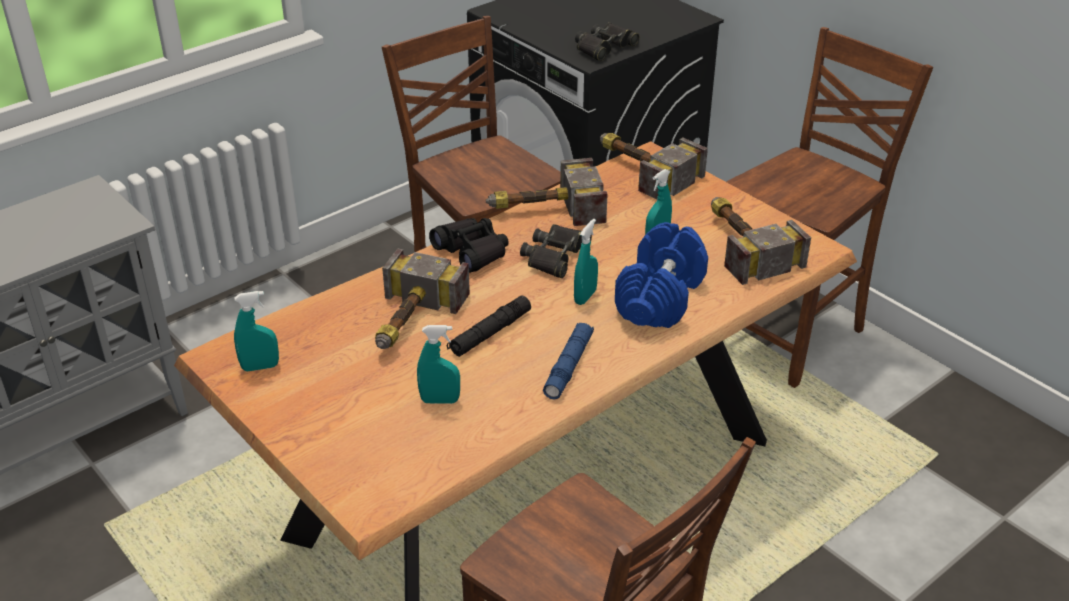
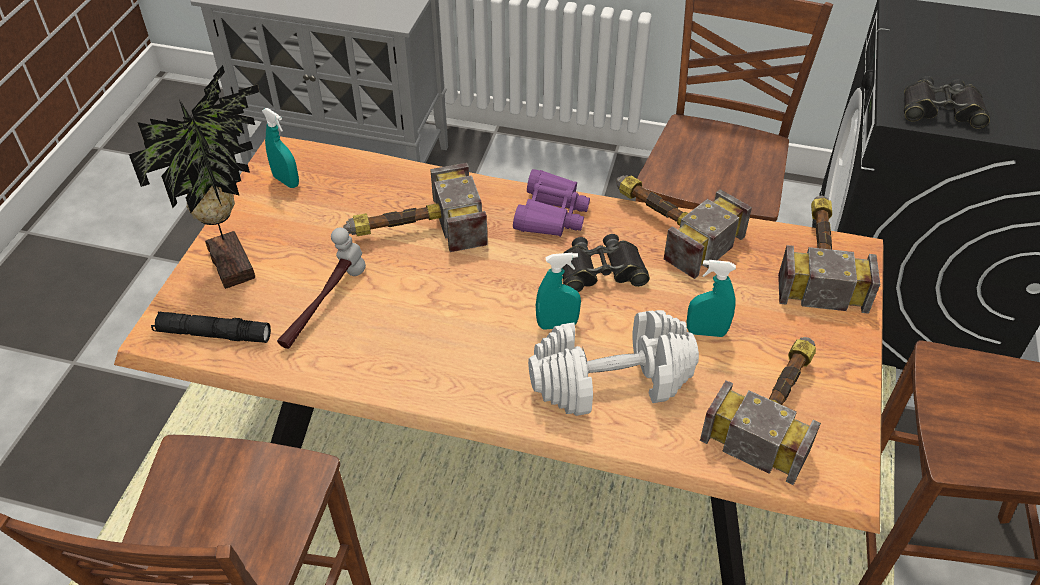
camera: 55 degrees right, 10 degrees up
turquoise spray bottle [417,325,460,404] -> hammer [277,227,366,349]
black binoculars [429,218,509,273] -> purple binoculars [513,169,590,237]
black flashlight [447,295,531,357] -> black flashlight moved to [151,312,271,343]
blue flashlight [543,323,594,400] -> none
blue dumbbell [615,222,708,328] -> white dumbbell [528,310,699,416]
none -> potted plant [129,65,260,289]

